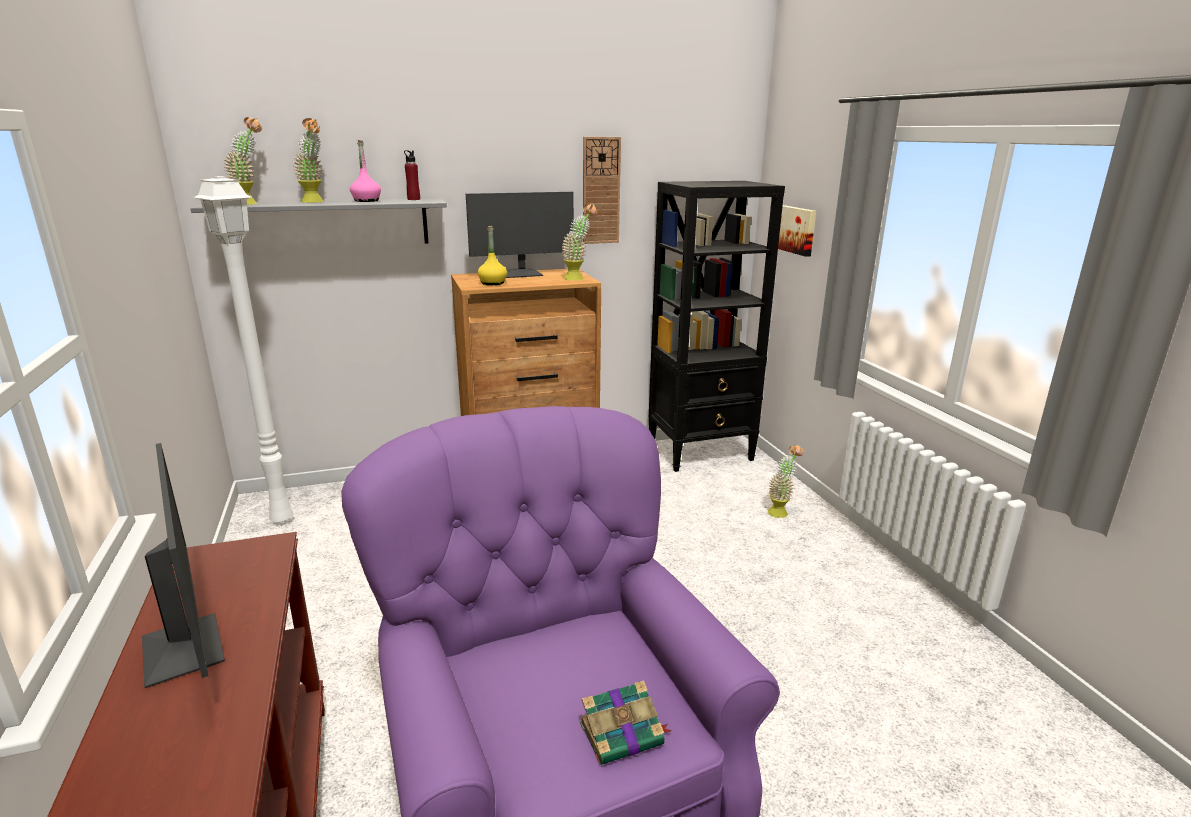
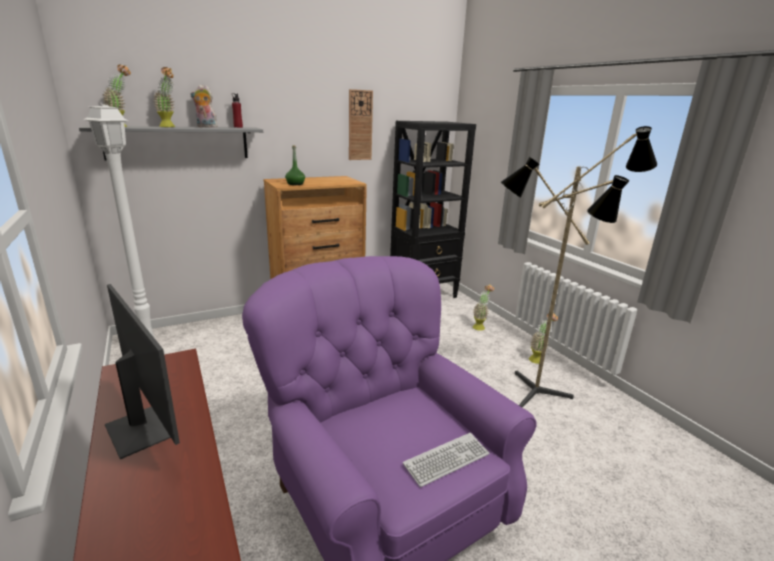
camera: 10 degrees left, 0 degrees up
pink bottle [350,140,381,202] -> plush toy [190,85,218,128]
monitor [466,192,574,278] -> none
yellow bottle [478,226,507,285] -> green bottle [285,145,305,185]
potted plant [562,204,597,281] -> potted plant moved to [529,313,558,364]
book [580,680,672,765] -> keyboard [403,433,489,487]
picture [778,205,816,257] -> none
none -> floor lamp [501,126,657,408]

